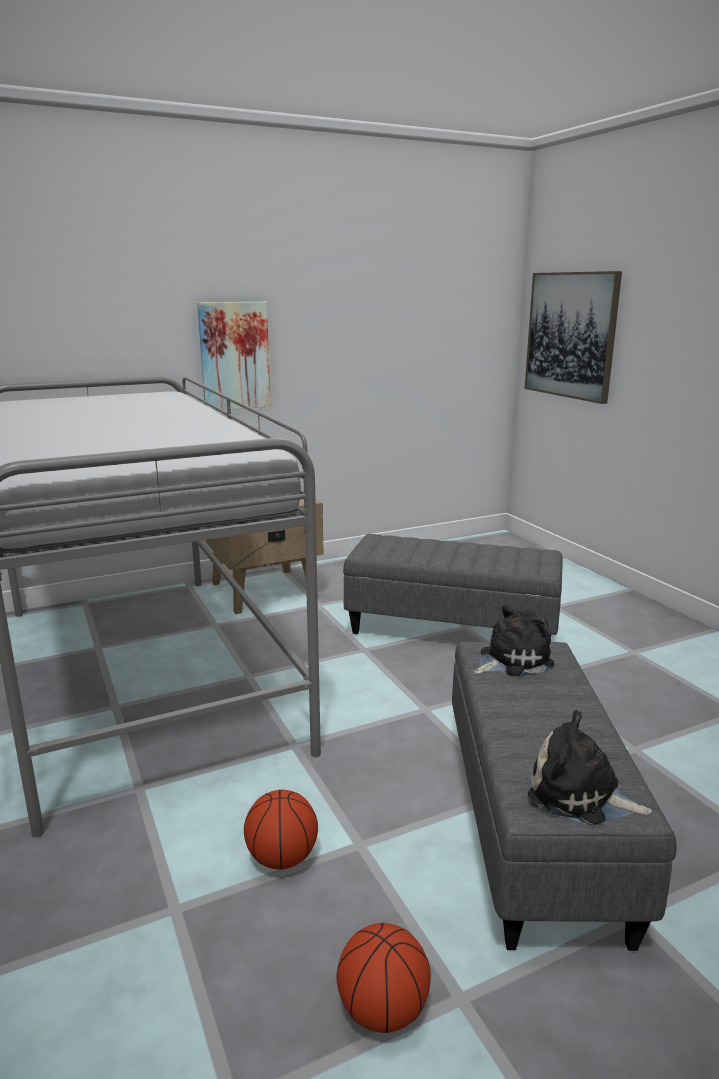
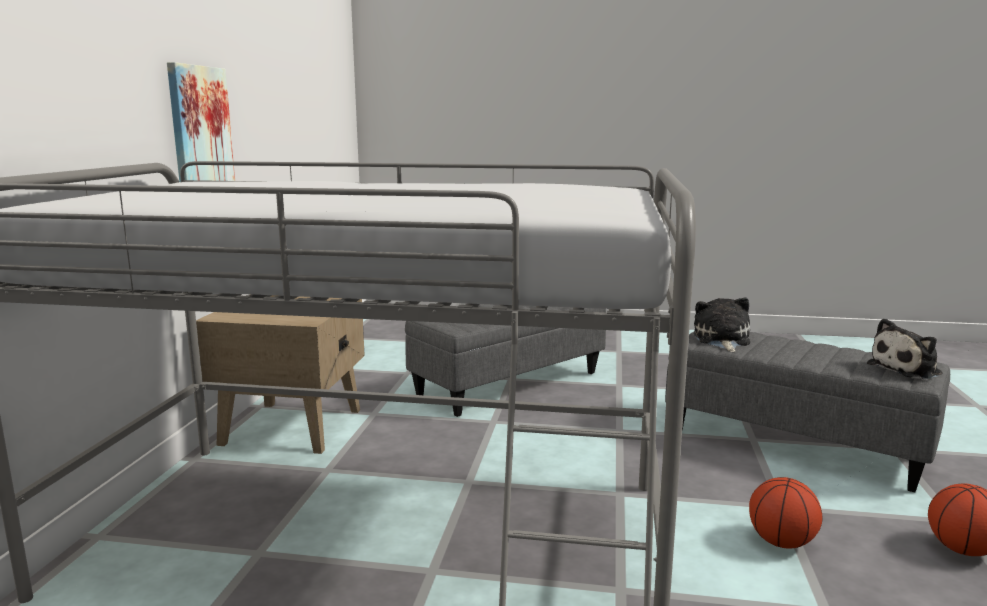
camera: 55 degrees left, 5 degrees down
picture [524,271,622,404] -> none

